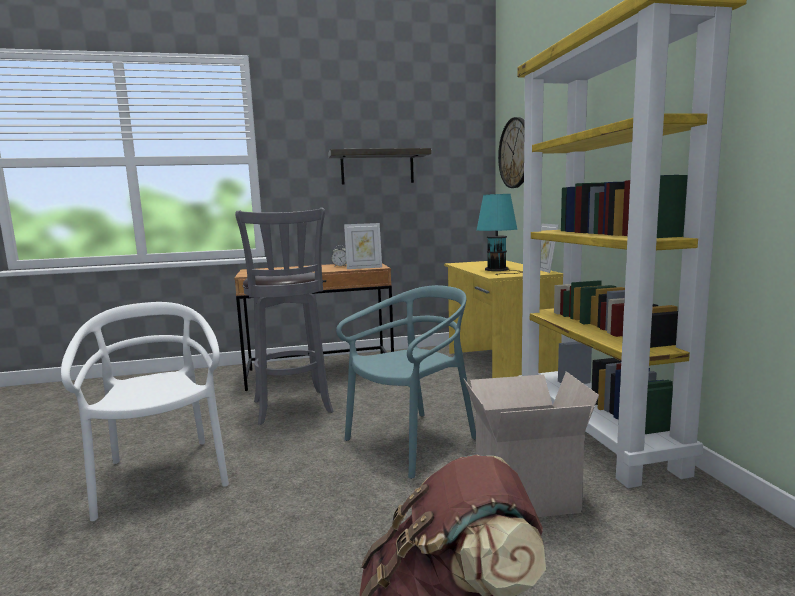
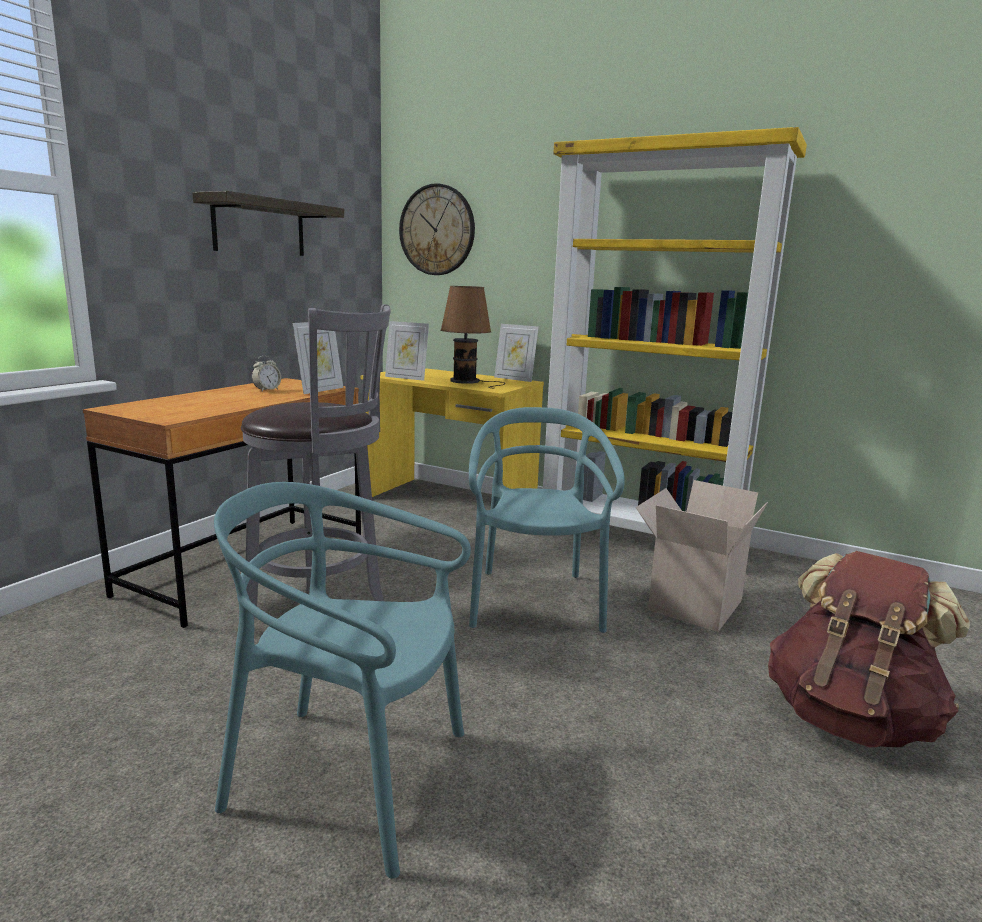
camera: 50 degrees left, 5 degrees up
white chair [61,302,229,521] -> turquoise chair [214,482,471,878]
turquoise table lamp [477,194,523,275] -> brown table lamp [440,286,505,389]
none -> picture frame [385,321,429,381]

